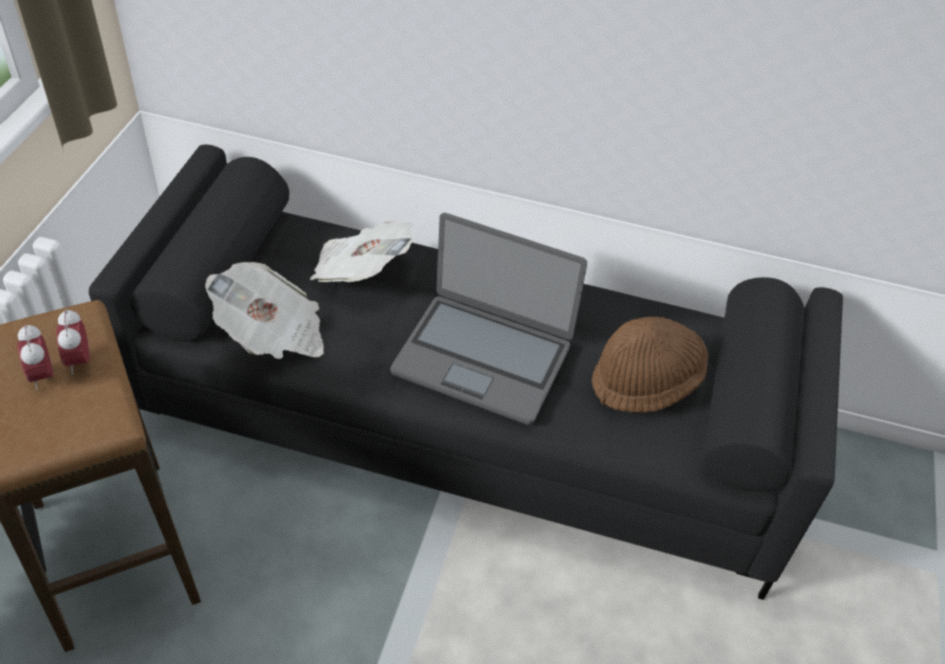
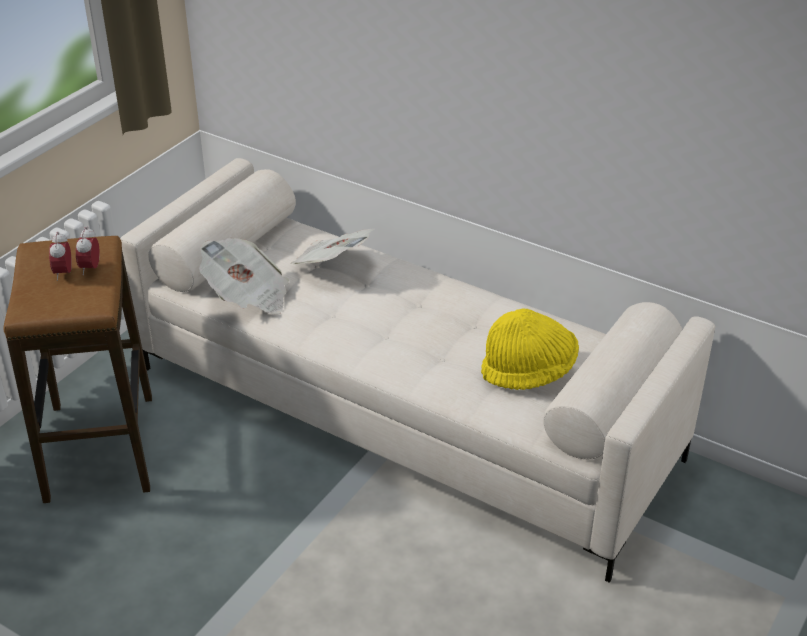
camera: 20 degrees right, 10 degrees down
black sofa [89,144,843,600] -> white sofa [121,158,715,583]
laptop [391,213,587,425] -> none
brown hat [592,317,708,413] -> yellow hat [481,308,579,390]

